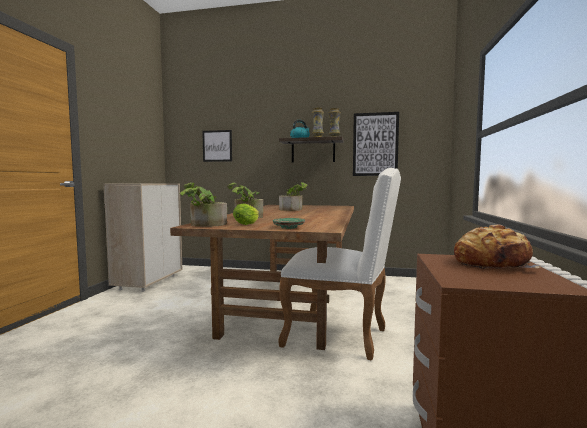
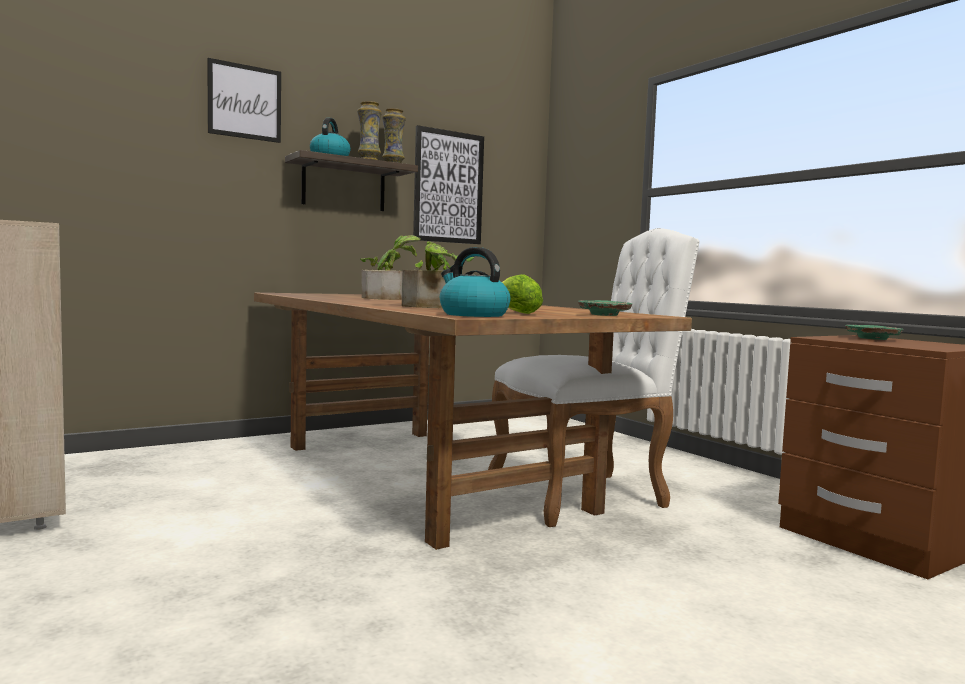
camera: 45 degrees left, 0 degrees up
potted plant [179,183,227,227] -> kettle [440,247,511,317]
picture [202,130,232,162] -> picture moved to [208,58,281,143]
bread [454,225,540,269] -> green plate [845,325,903,340]

